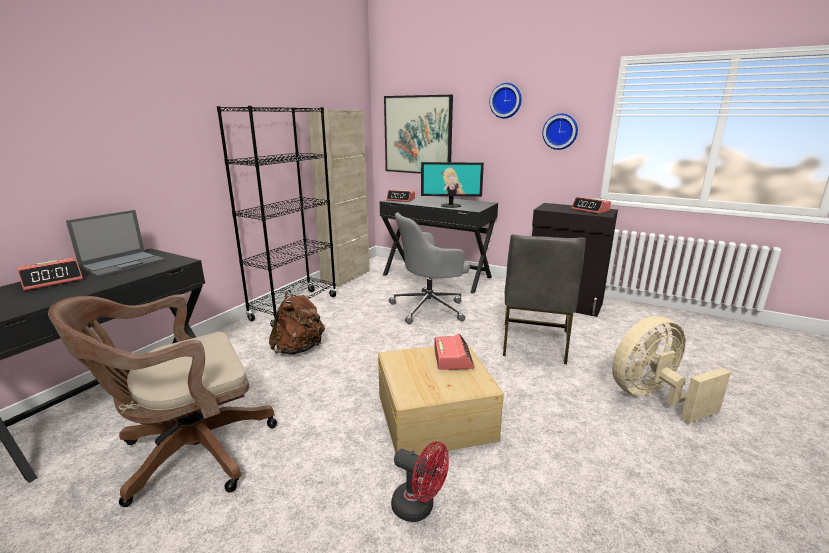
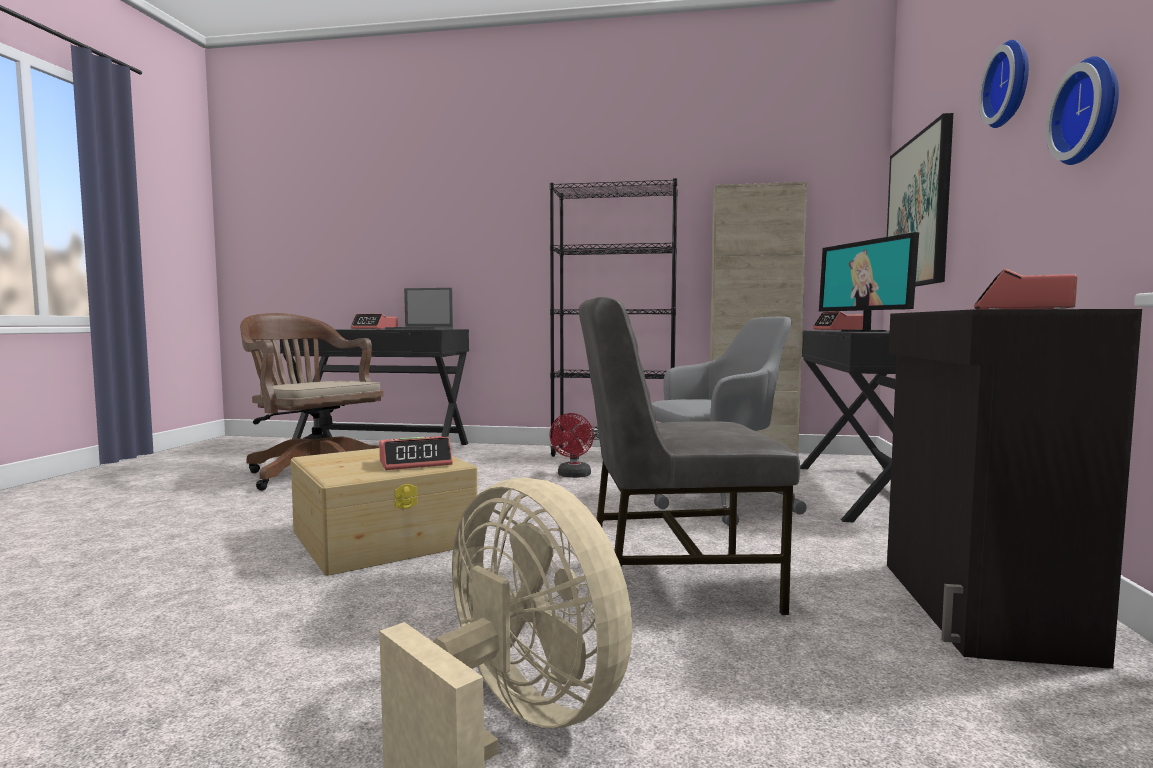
camera: 70 degrees right, 15 degrees down
brown backpack [269,290,325,355] -> none
grey office chair [389,212,470,324] -> grey office chair turned 120 degrees clockwise [651,317,807,526]
red fan [391,441,449,522] -> red fan moved to [550,413,594,478]

